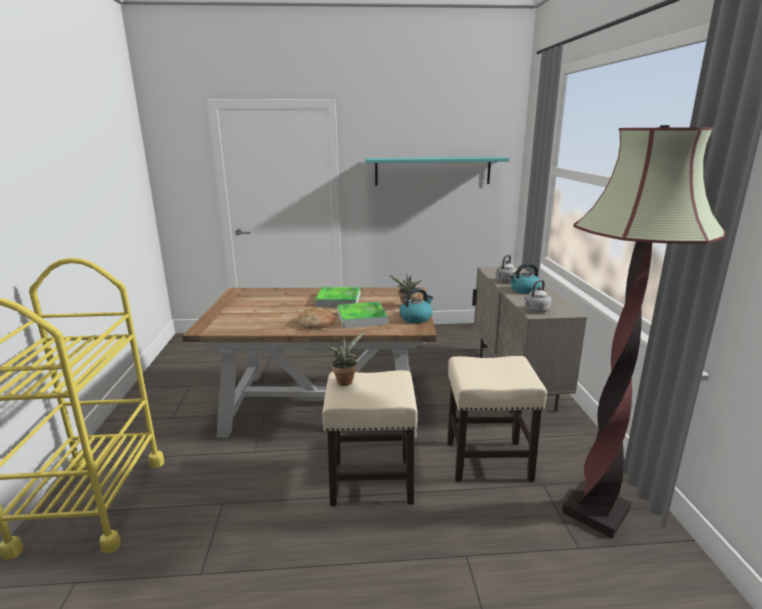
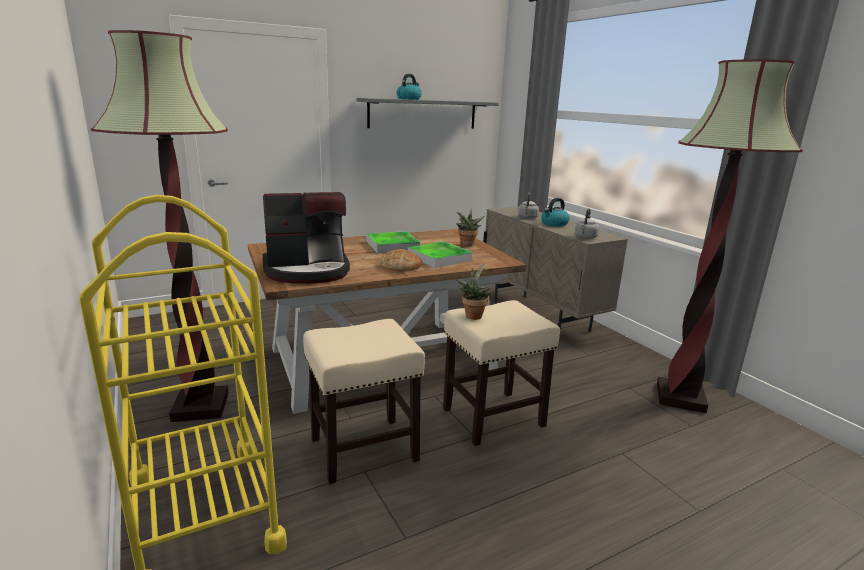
camera: 25 degrees left, 0 degrees up
turquoise shelf [365,157,509,185] -> grey shelf [357,98,499,129]
kettle [399,288,433,323] -> kettle moved to [397,74,422,100]
beige stool [447,356,547,482] -> beige stool moved to [303,319,425,484]
none -> floor lamp [91,30,228,422]
none -> coffee machine [263,192,350,284]

